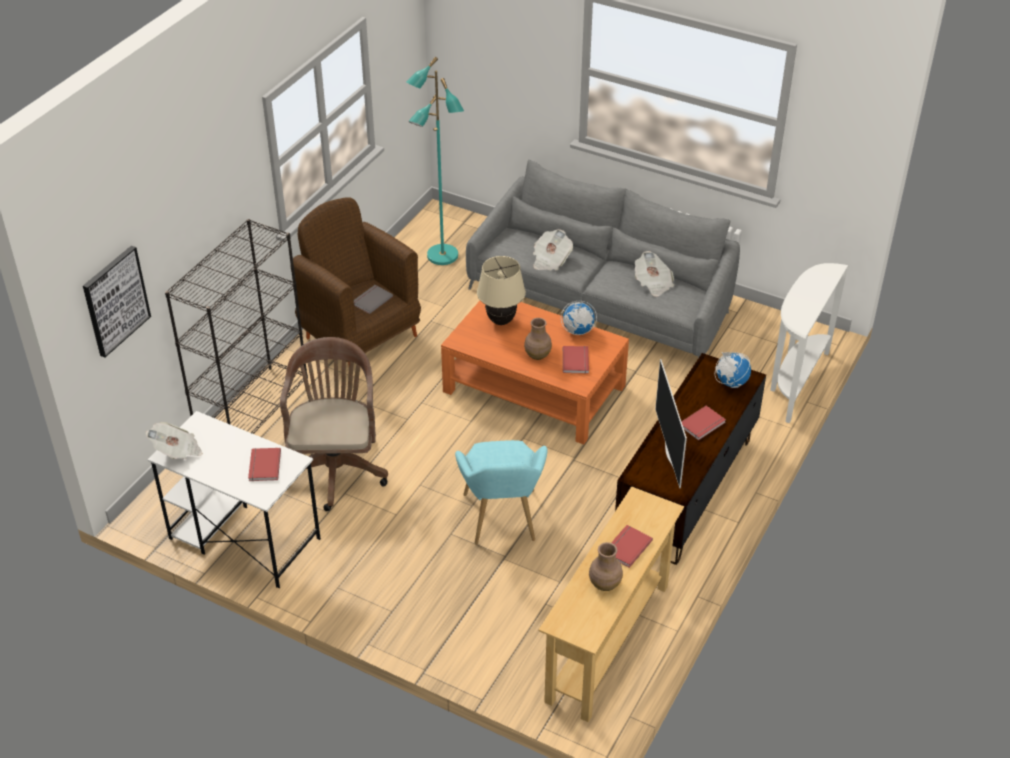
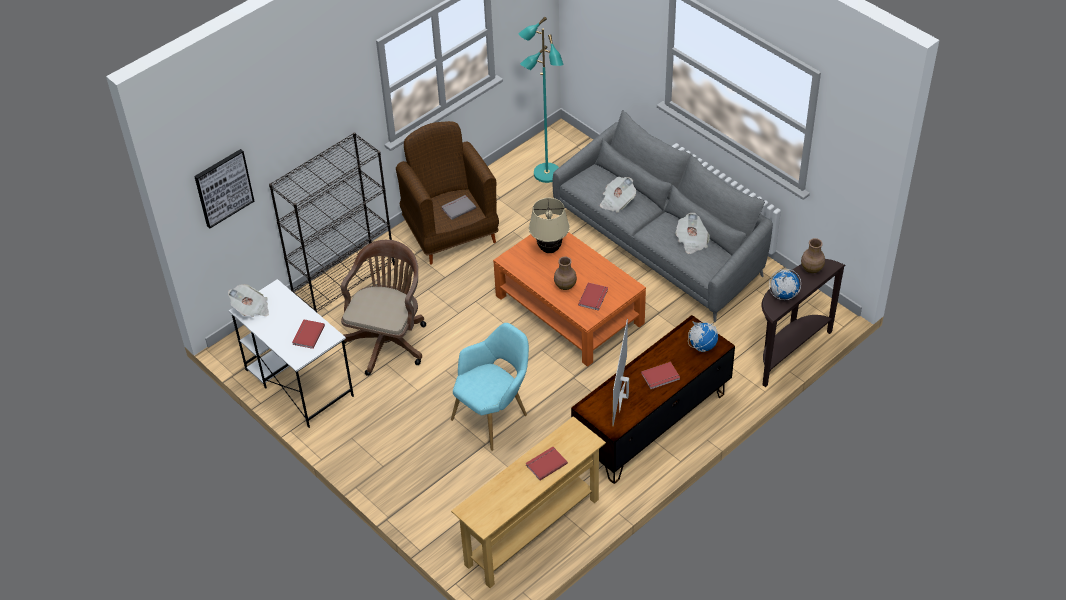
camera: 20 degrees right, 5 degrees up
turquoise armchair [455,440,548,545] -> turquoise armchair turned 150 degrees counterclockwise [451,323,529,451]
globe [561,301,597,335] -> globe moved to [769,269,801,300]
brown vase [589,542,623,591] -> brown vase moved to [801,238,825,273]
white console table [770,263,848,423] -> brown console table [762,259,845,387]

